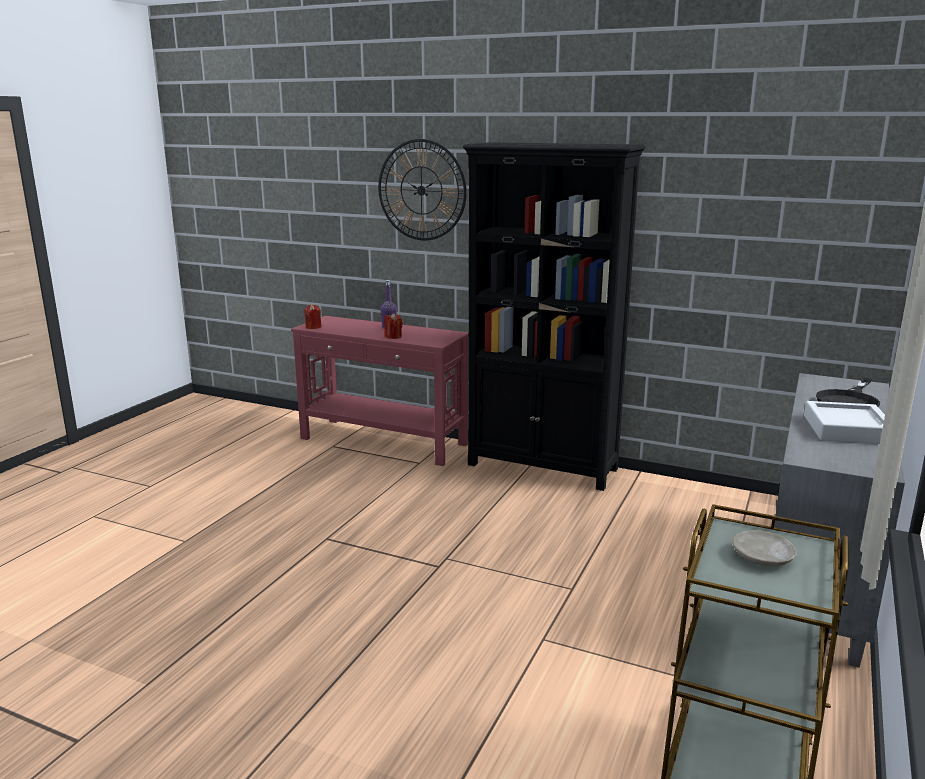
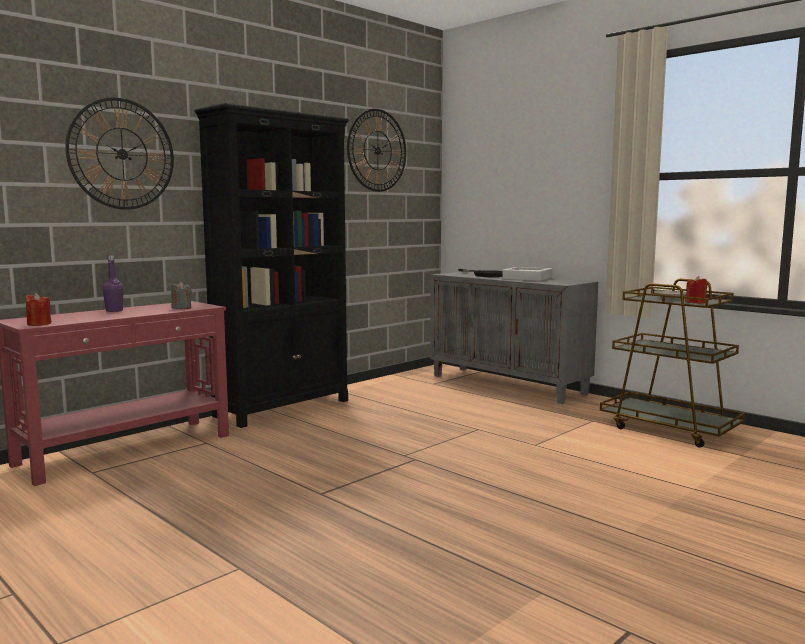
camera: 70 degrees left, 10 degrees down
red candle [384,313,403,339] -> red candle moved to [685,276,708,304]
none -> grey candle [171,281,192,309]
none -> wall clock [347,109,406,192]

